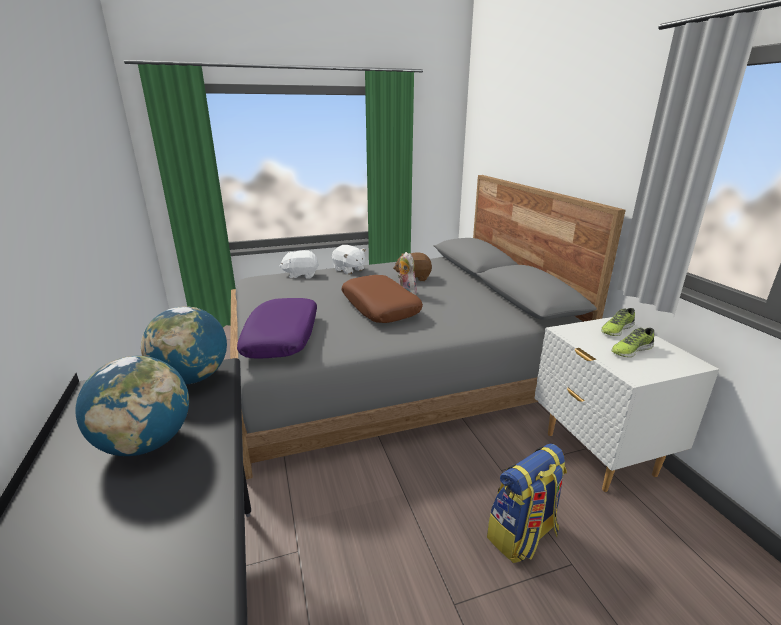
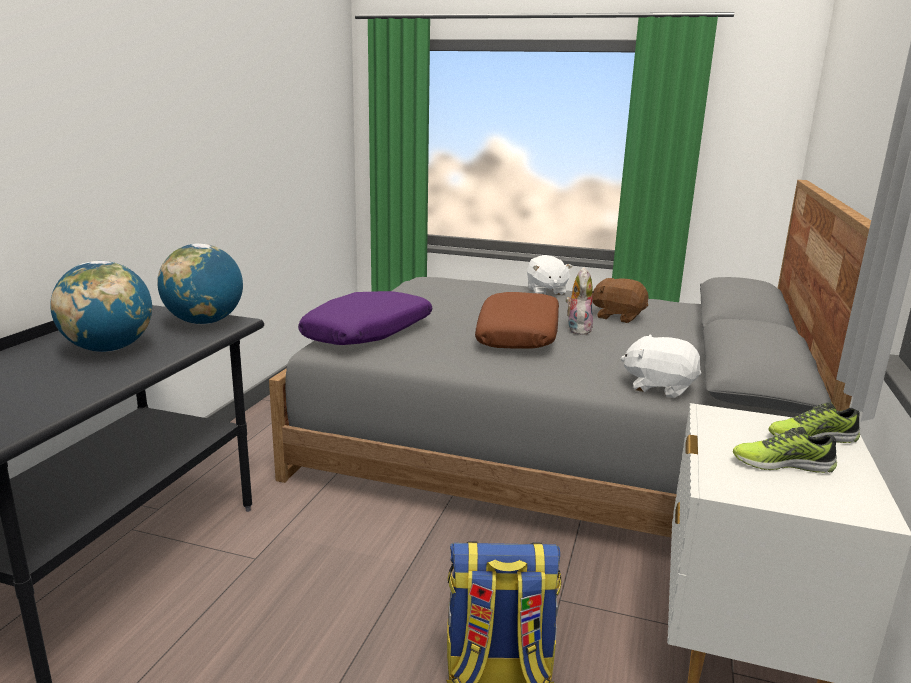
camera: 35 degrees right, 5 degrees down
white plush toy [279,250,319,278] -> white plush toy moved to [621,335,701,398]

